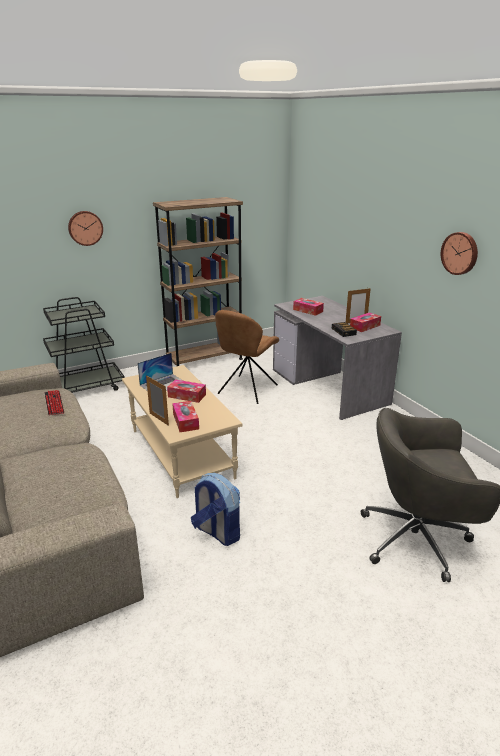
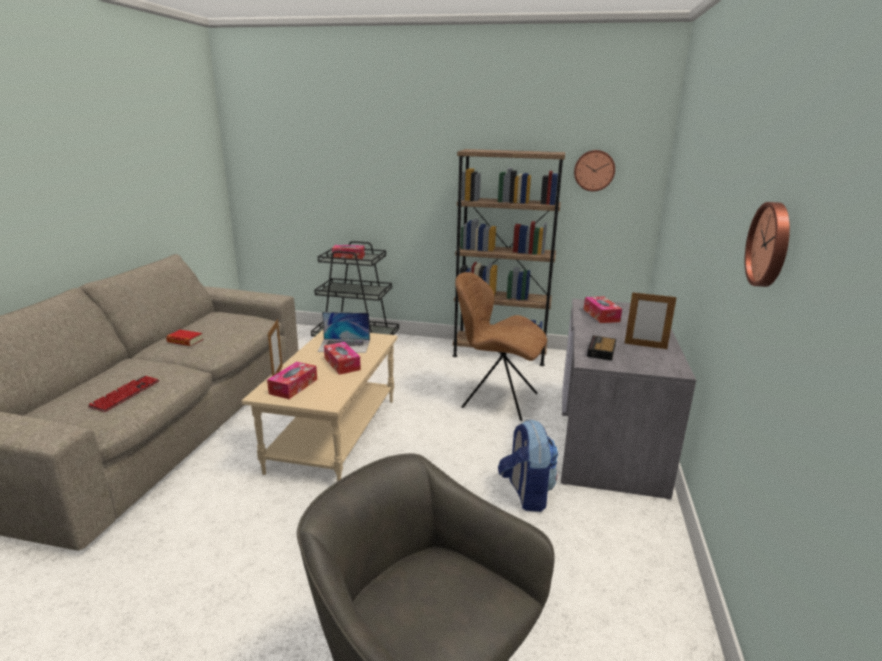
camera: 40 degrees right, 5 degrees down
keyboard [44,390,64,415] -> keyboard moved to [88,376,160,412]
wall clock [68,211,103,246] -> wall clock moved to [574,150,615,191]
backpack [191,473,240,546] -> backpack moved to [498,420,558,512]
brown chair [215,310,279,404] -> brown chair turned 45 degrees clockwise [455,272,547,421]
tissue box [350,312,381,332] -> tissue box moved to [332,245,365,259]
none -> book [166,330,203,346]

